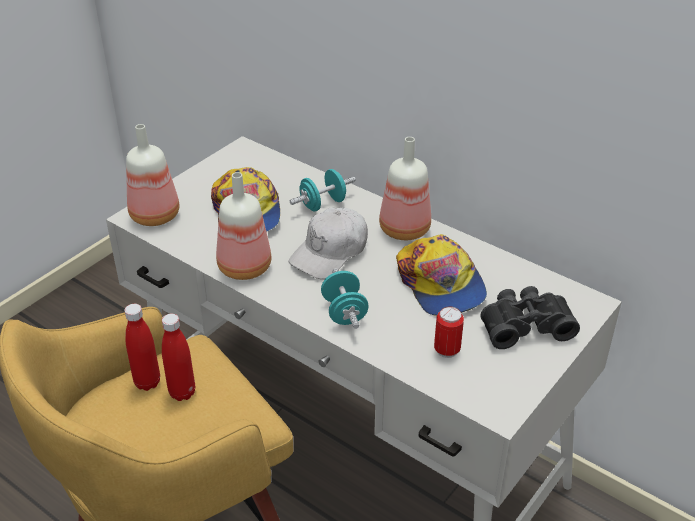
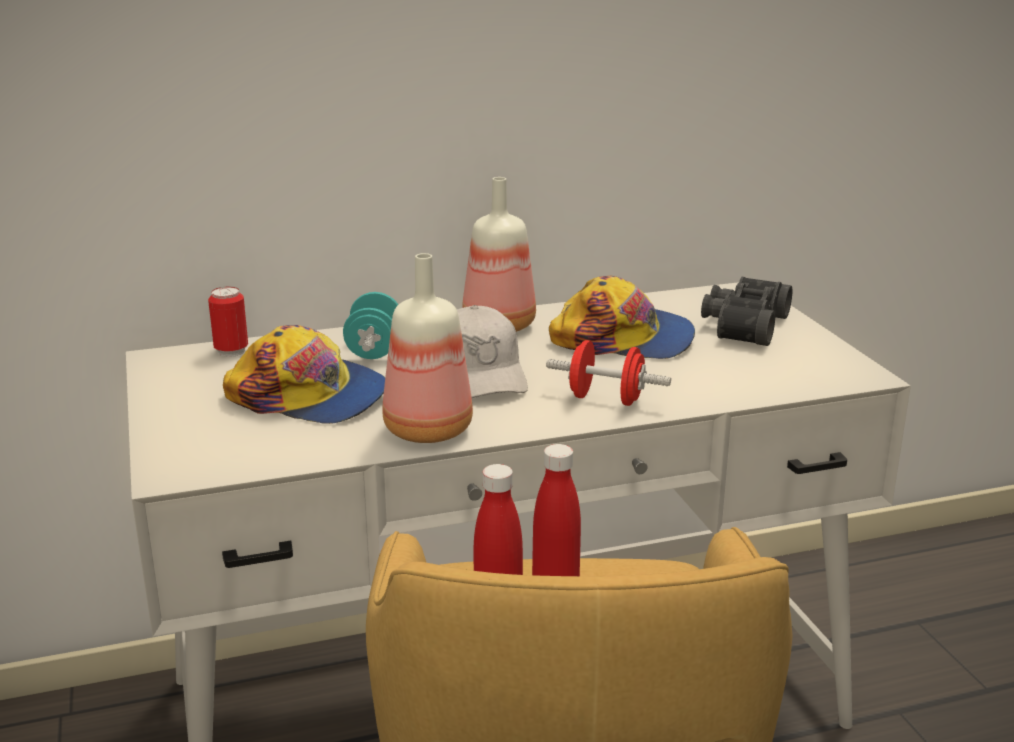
camera: 55 degrees left, 15 degrees down
bottle [126,124,179,226] -> none
turquoise dumbbell [321,268,368,329] -> red dumbbell [546,340,671,406]
can [434,306,464,358] -> can moved to [208,287,248,357]

